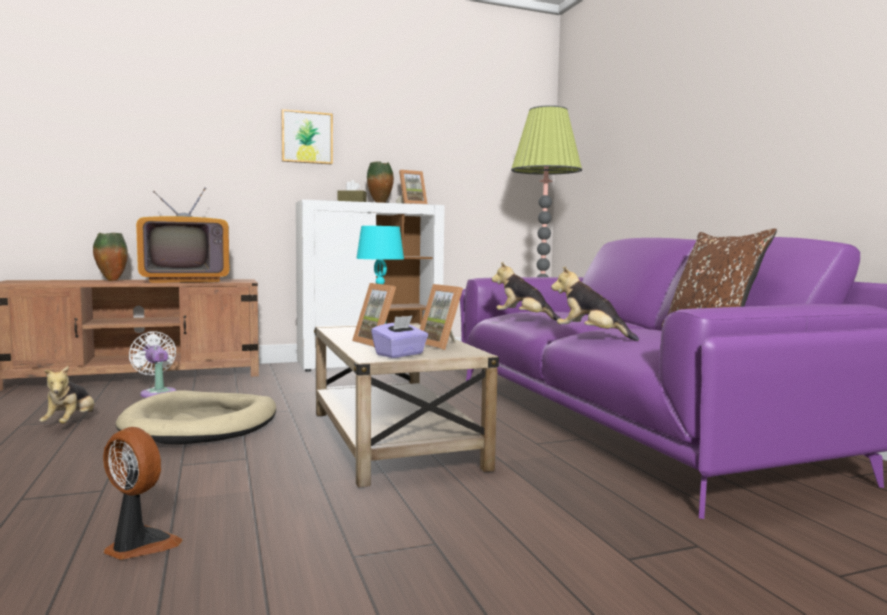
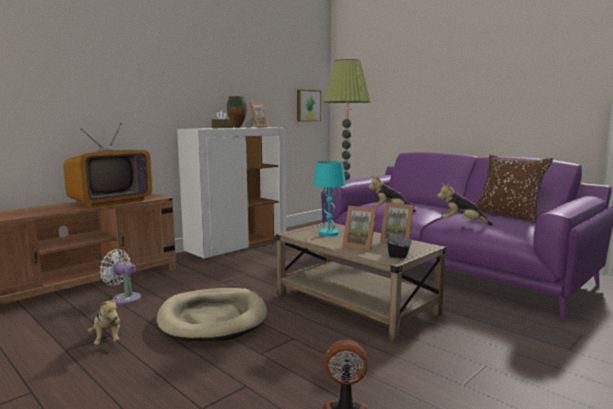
camera: 25 degrees left, 5 degrees up
vase [93,233,128,281] -> none
picture [281,109,333,164] -> picture moved to [297,89,321,121]
purple tissue box [371,315,428,358] -> black tissue box [388,230,412,258]

